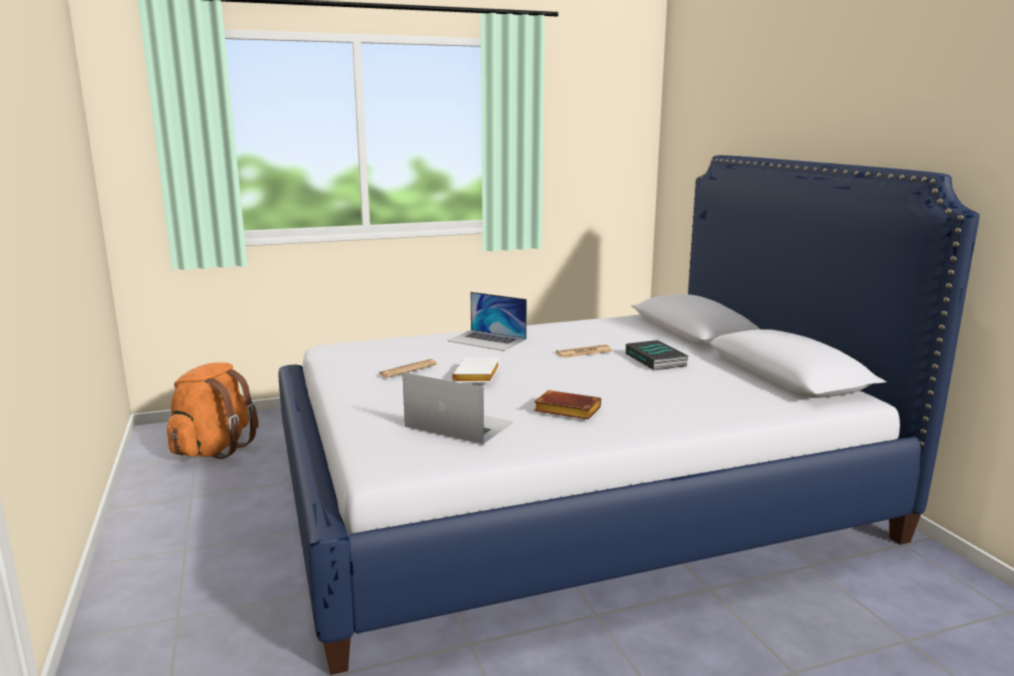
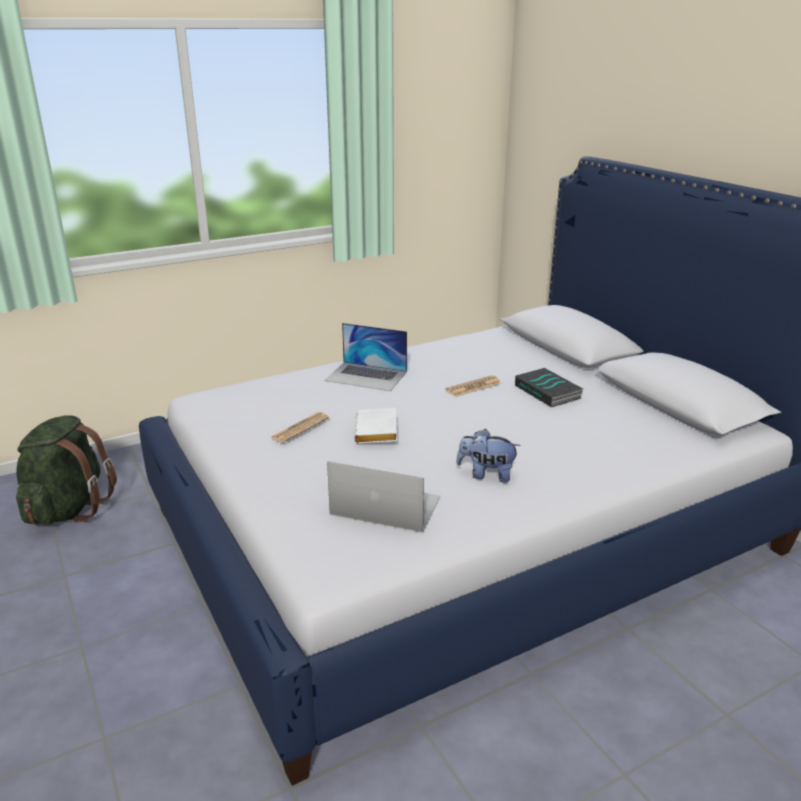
camera: 10 degrees left, 10 degrees up
orange backpack [167,362,259,459] -> green backpack [16,415,117,525]
brown book [534,390,601,420] -> plush toy [456,429,521,483]

